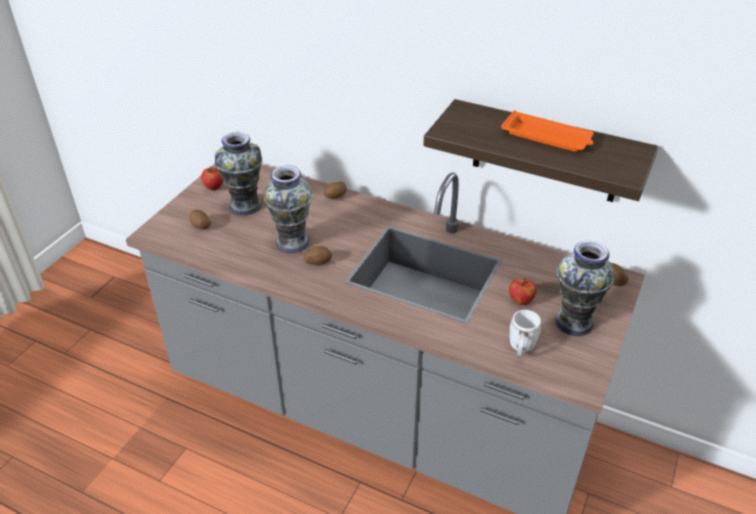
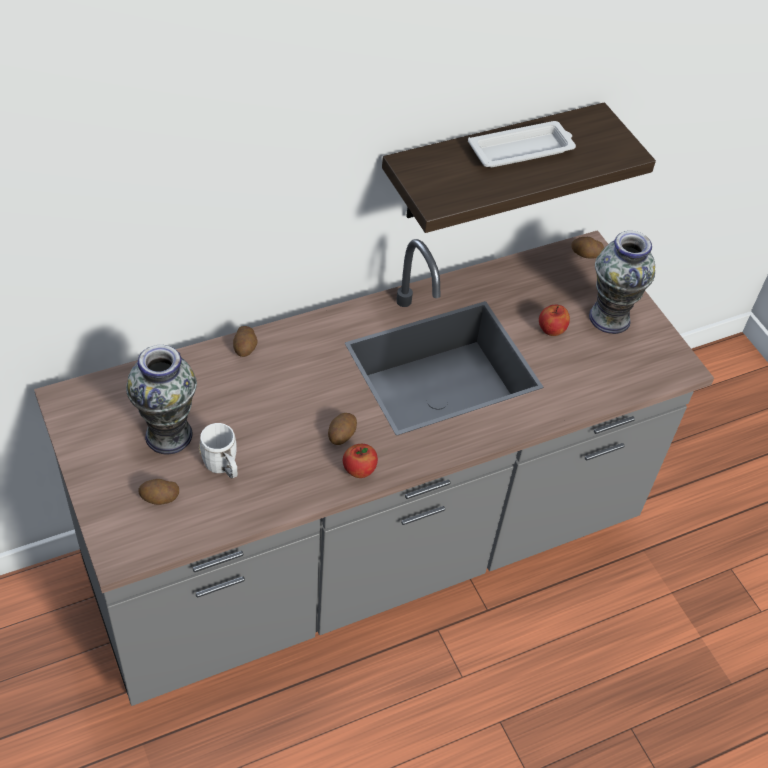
camera: 55 degrees left, 10 degrees up
apple [201,166,223,190] -> apple moved to [343,444,378,478]
vase [264,166,313,253] -> none
orange tray [501,110,594,152] -> white tray [468,121,576,167]
white mug [510,310,541,356] -> white mug moved to [199,423,238,479]

